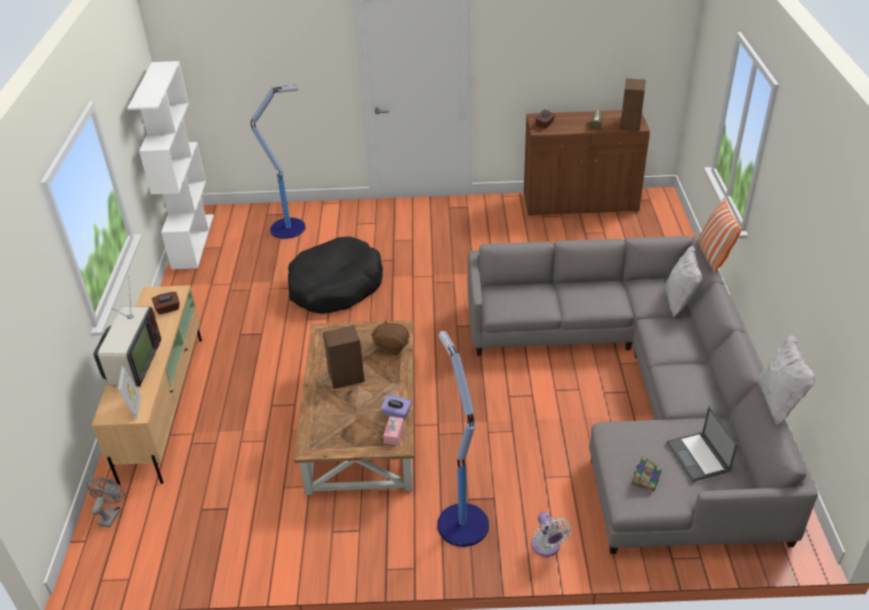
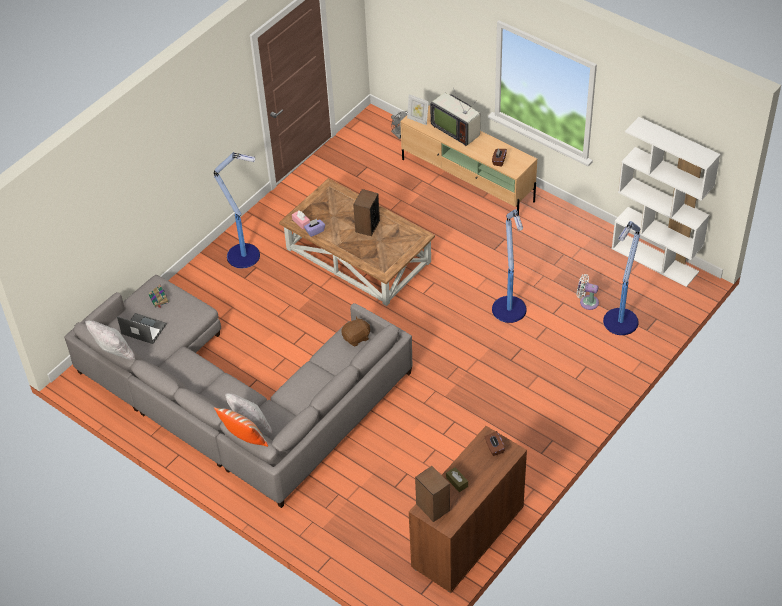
camera: 130 degrees right, 10 degrees up
black dog bed [288,236,383,314] -> floor lamp [492,209,527,323]
brown plush toy [371,320,409,355] -> brown plush toy moved to [341,316,370,347]
white fan [531,512,572,557] -> white fan moved to [577,274,599,310]

